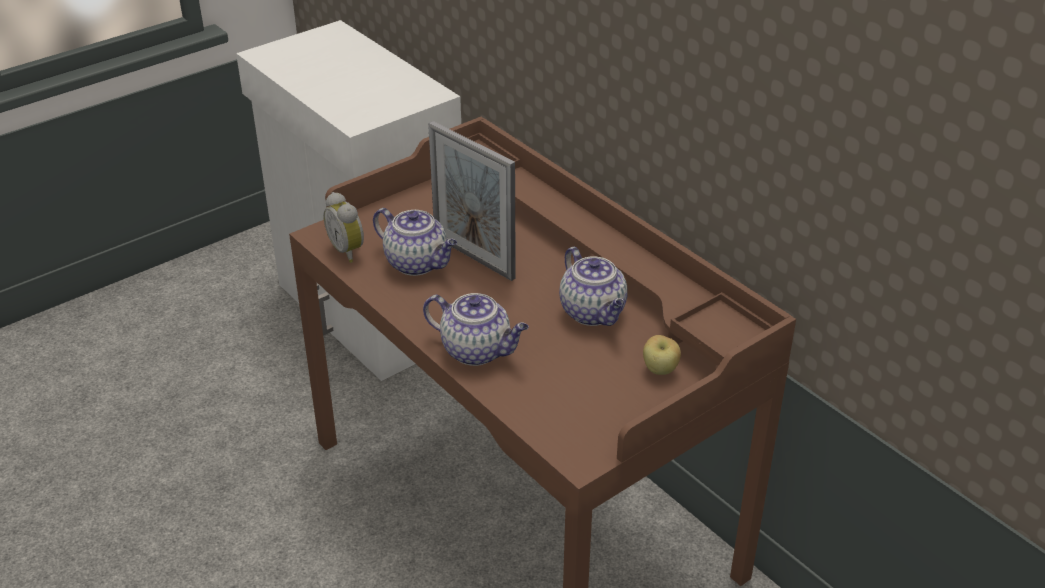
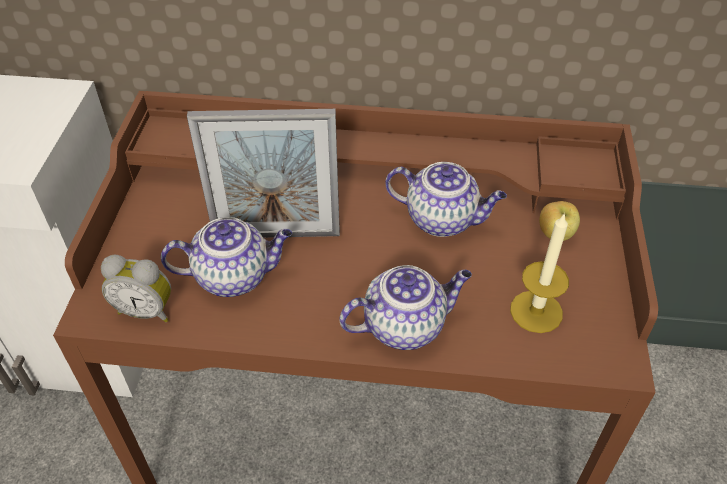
camera: 45 degrees left, 10 degrees up
none -> candle [510,213,569,333]

